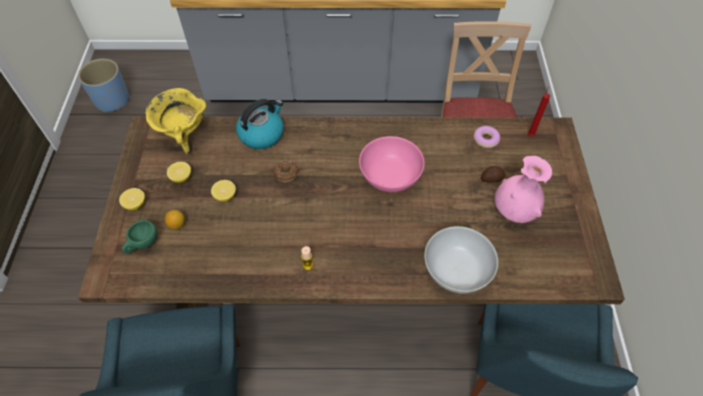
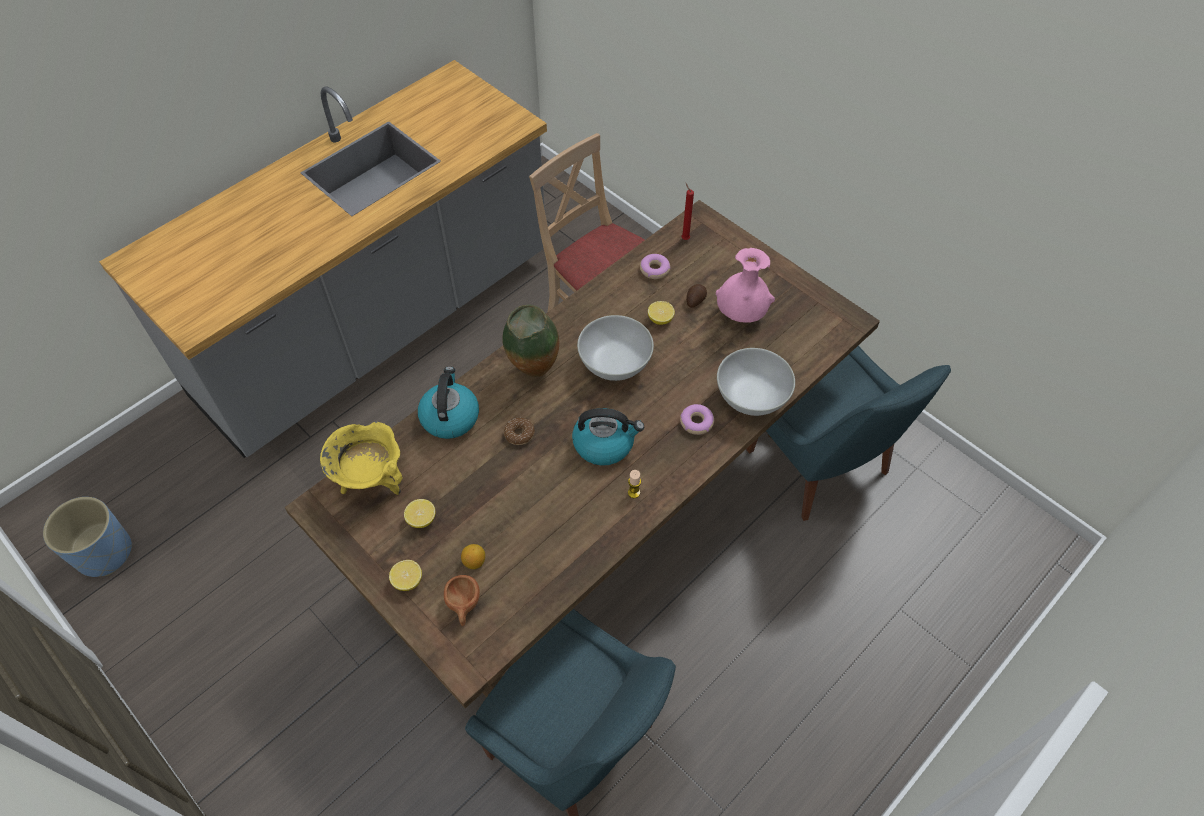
camera: 45 degrees left, 0 degrees up
green cup [122,220,157,254] -> brown cup [444,575,480,626]
lemon [211,180,236,202] -> lemon moved to [648,301,675,325]
pink bowl [359,136,425,192] -> white bowl [577,315,654,381]
none -> vase [502,305,559,377]
none -> kettle [572,408,644,466]
none -> donut [680,404,714,435]

